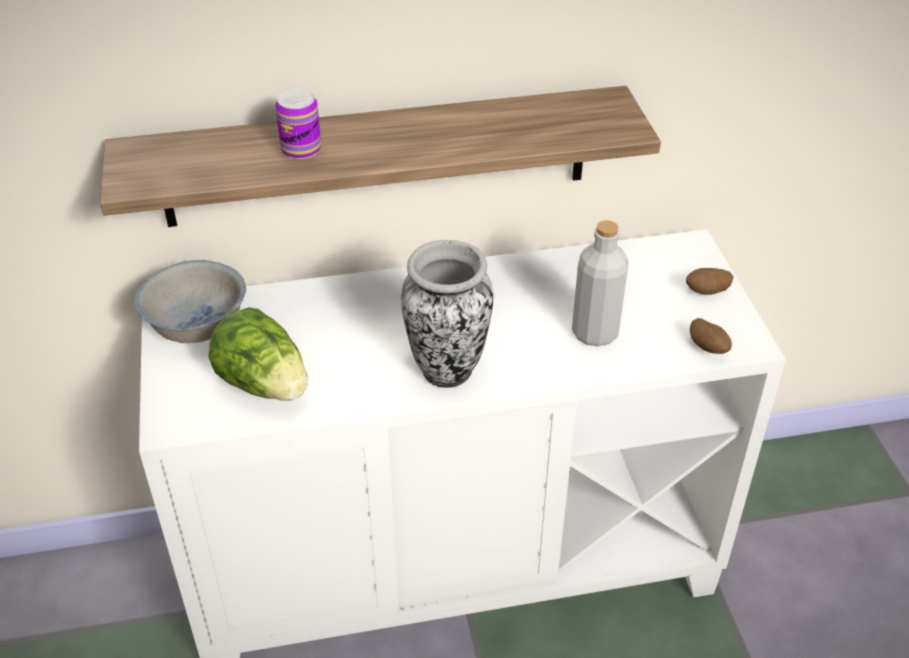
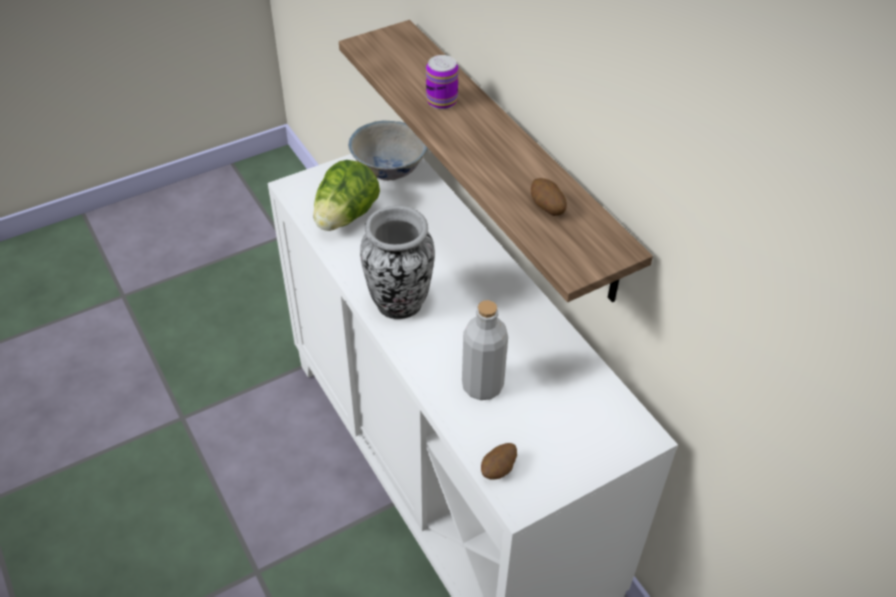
camera: 70 degrees right, 5 degrees up
potato [686,268,733,295] -> potato moved to [531,178,567,216]

